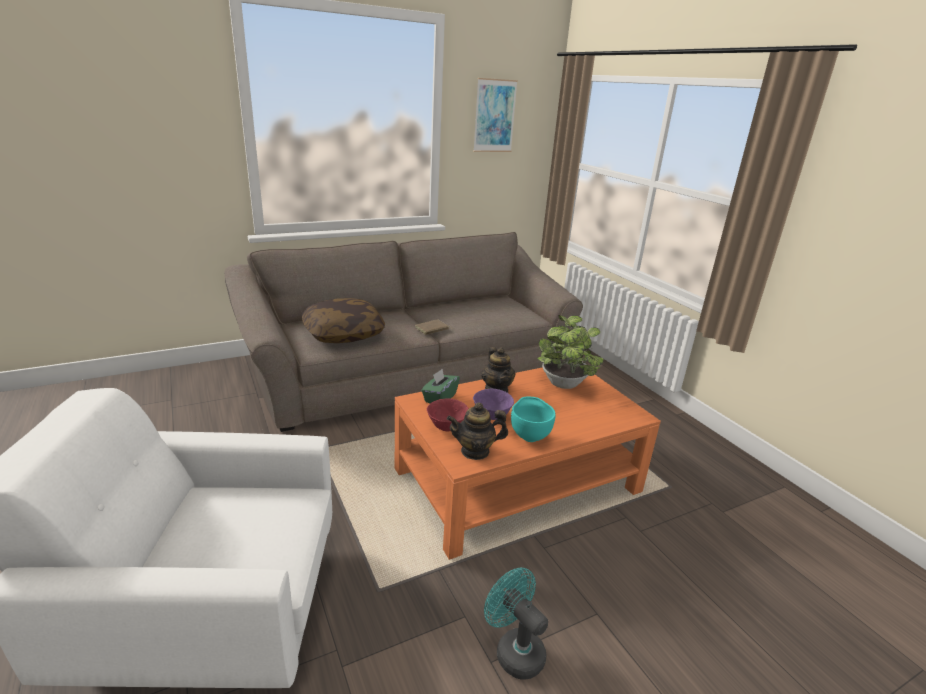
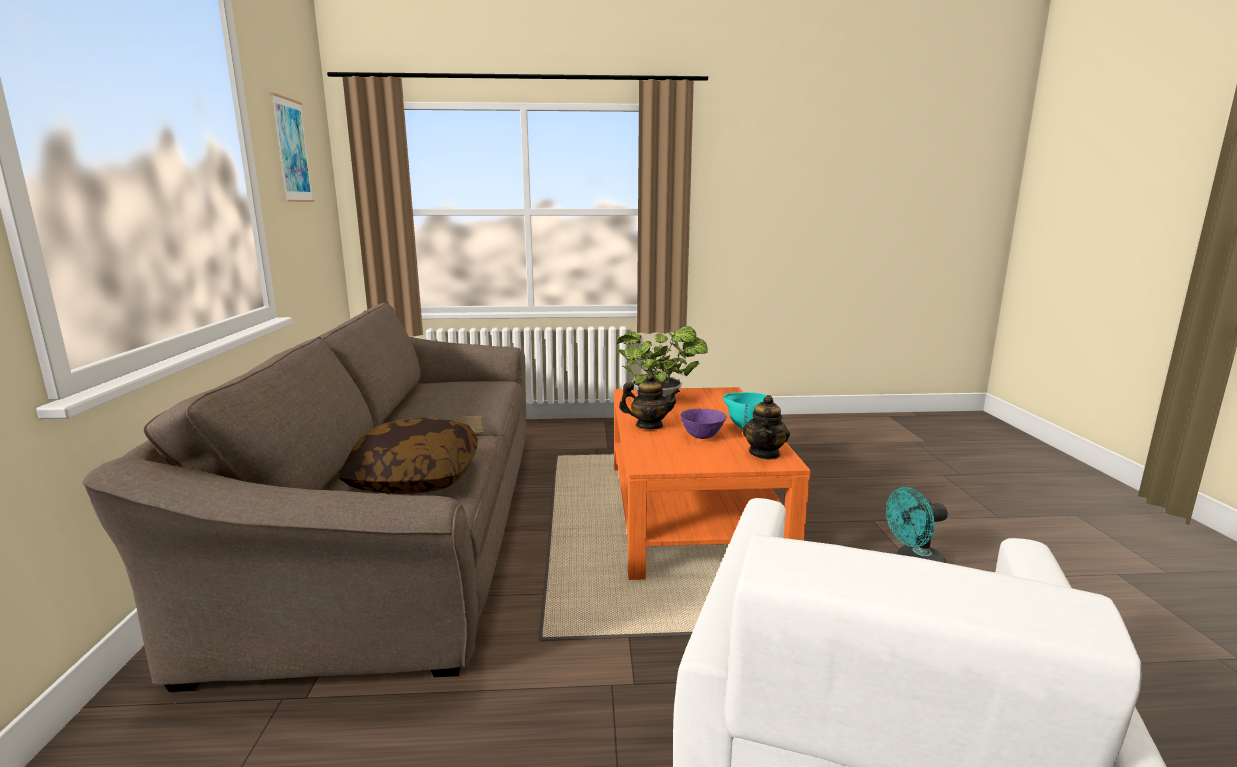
camera: 65 degrees left, 10 degrees down
green tissue box [421,369,460,403] -> none
red bowl [427,398,469,431] -> none

